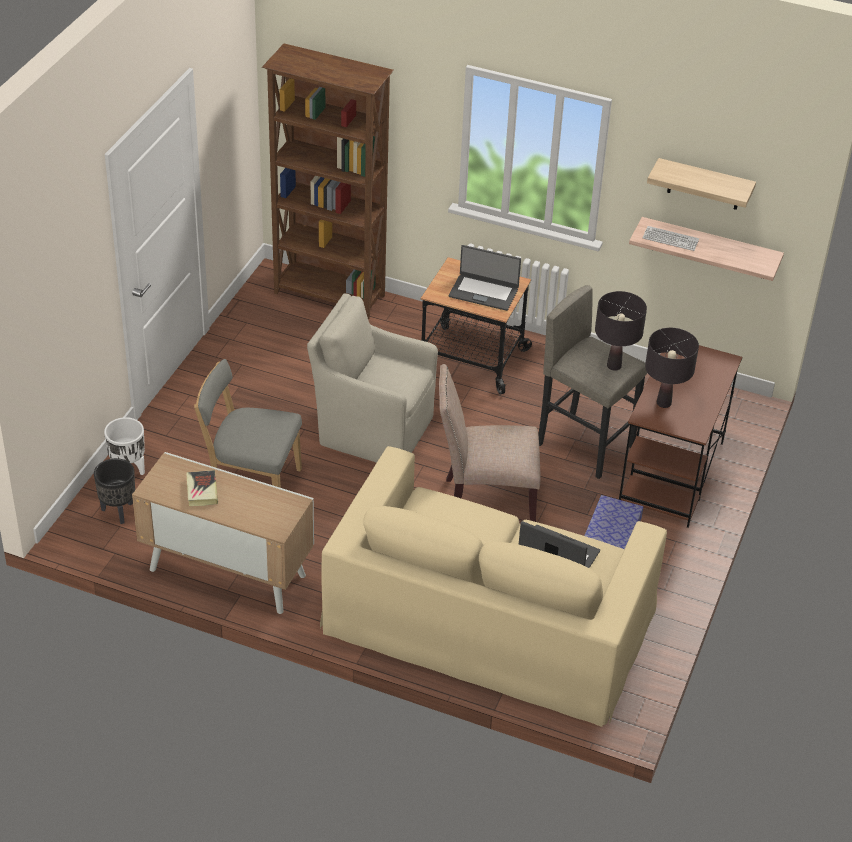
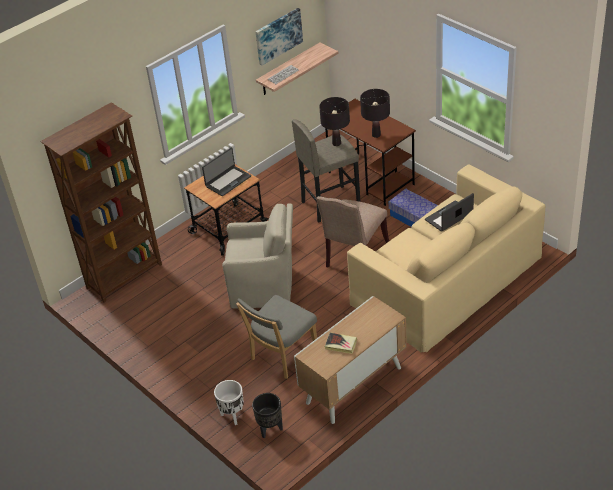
camera: 60 degrees left, 0 degrees up
beige armchair [307,293,438,463] -> beige armchair turned 135 degrees counterclockwise [222,203,293,308]
shelf [647,158,756,210] -> picture [255,8,303,66]

